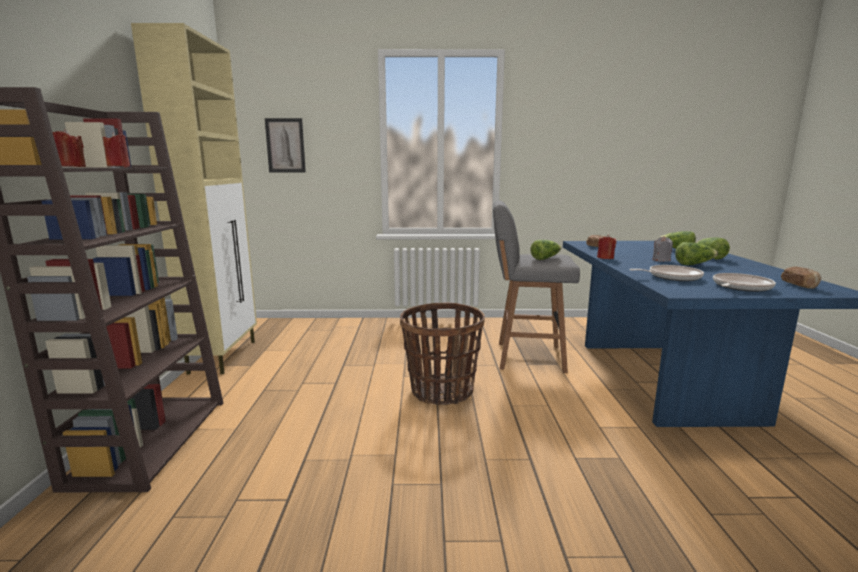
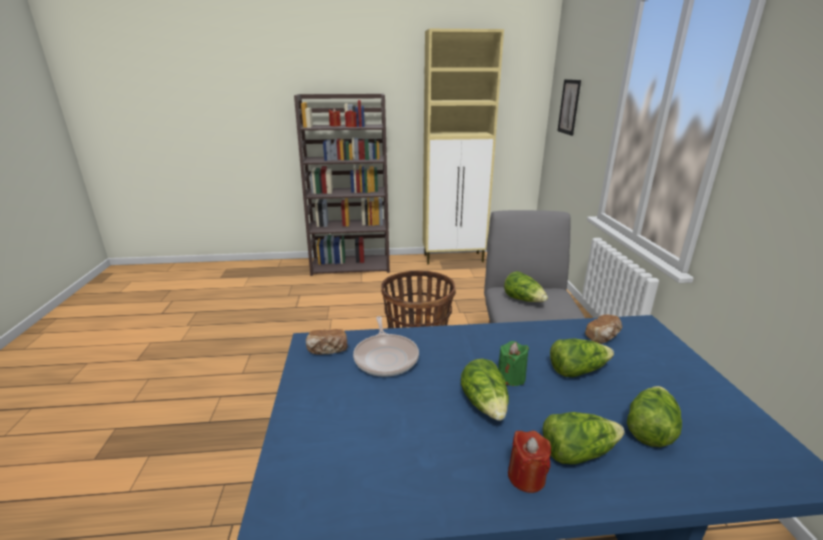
camera: 85 degrees right, 10 degrees up
red candle [597,234,616,259] -> red candle moved to [508,431,551,493]
grey candle [652,236,673,262] -> green candle [498,341,529,386]
frying pan [713,273,776,292] -> none
bread [781,267,822,289] -> bread moved to [306,329,348,355]
none -> lettuce [550,339,614,377]

